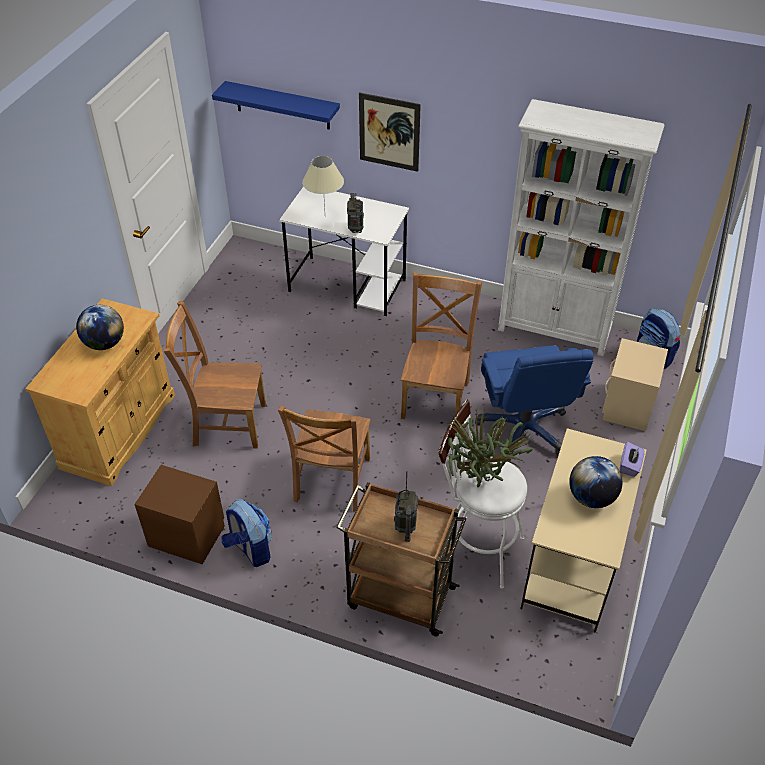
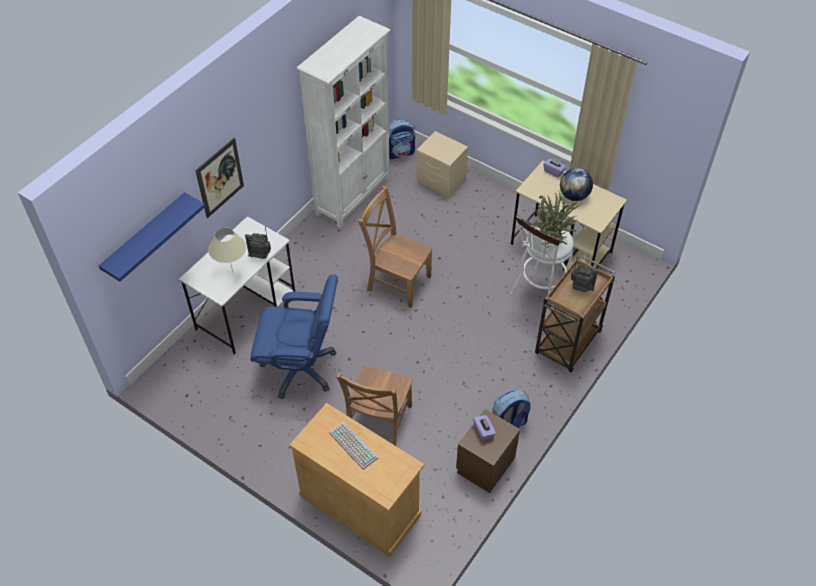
camera: 75 degrees left, 5 degrees up
globe [76,305,124,350] -> keyboard [329,422,378,470]
brown chair [278,405,371,512] -> none
blue office chair [475,345,593,461] -> blue office chair moved to [250,274,338,399]
none -> purple tissue box [473,415,496,441]

